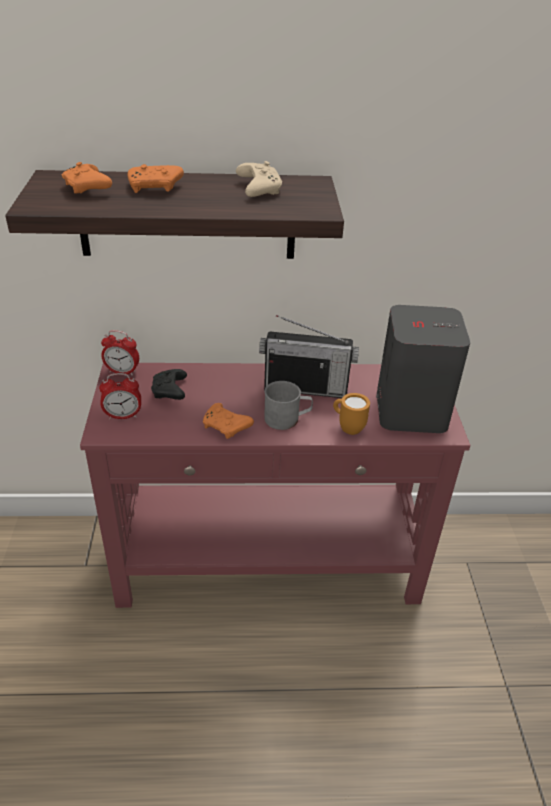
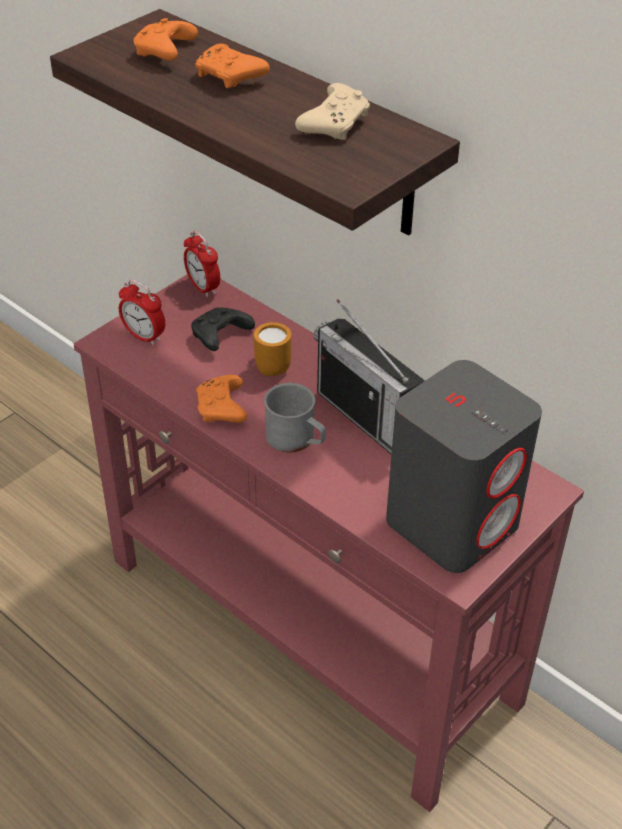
camera: 45 degrees right, 5 degrees up
orange mug [333,393,370,435] -> orange mug moved to [254,322,291,376]

